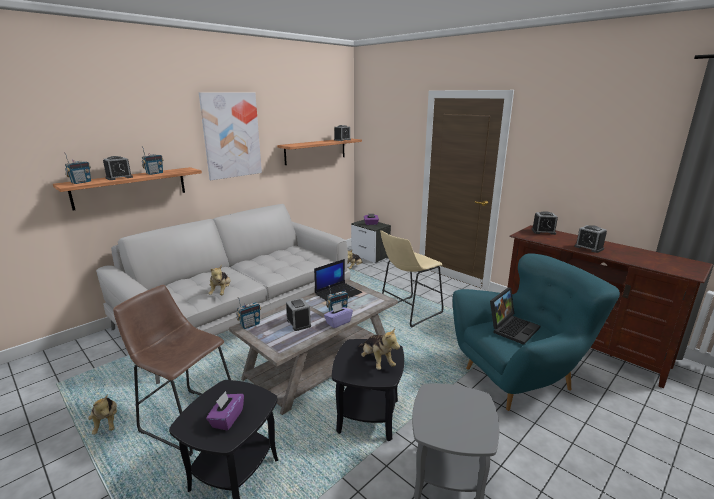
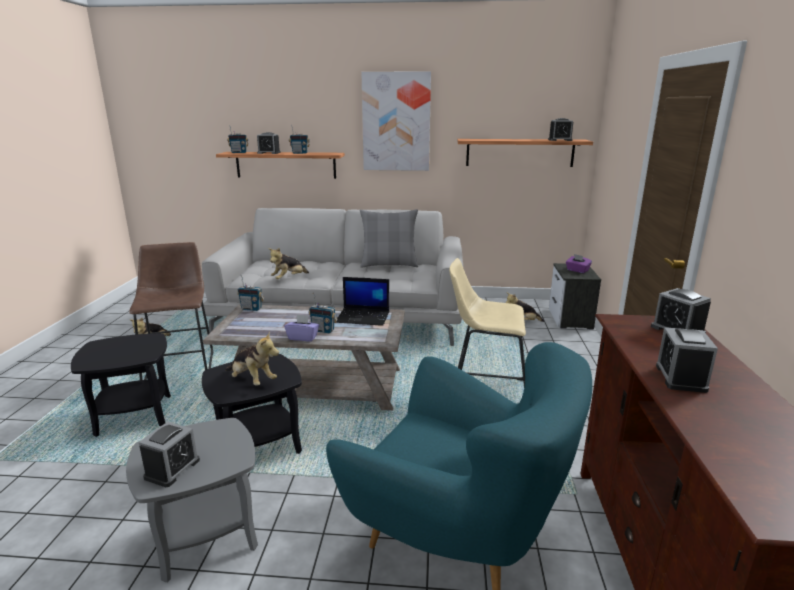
camera: 50 degrees right, 0 degrees up
purple tissue box [206,391,244,431] -> none
alarm clock [286,298,311,331] -> alarm clock moved to [139,422,200,487]
plush toy [359,328,400,370] -> plush toy turned 75 degrees counterclockwise [225,331,279,385]
laptop [490,288,540,345] -> none
none -> grey pillow [360,209,418,268]

